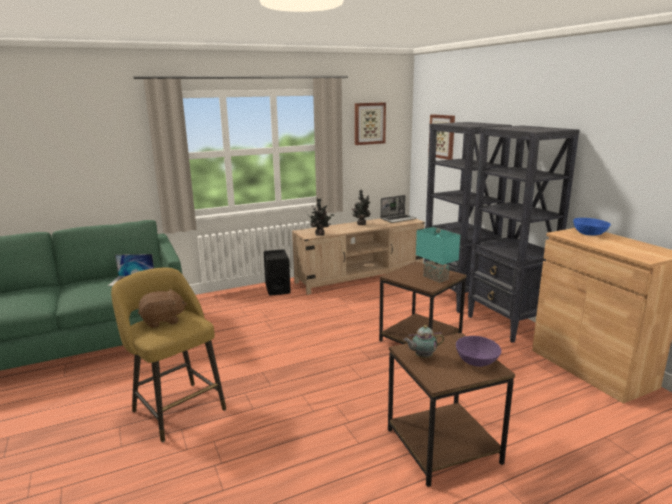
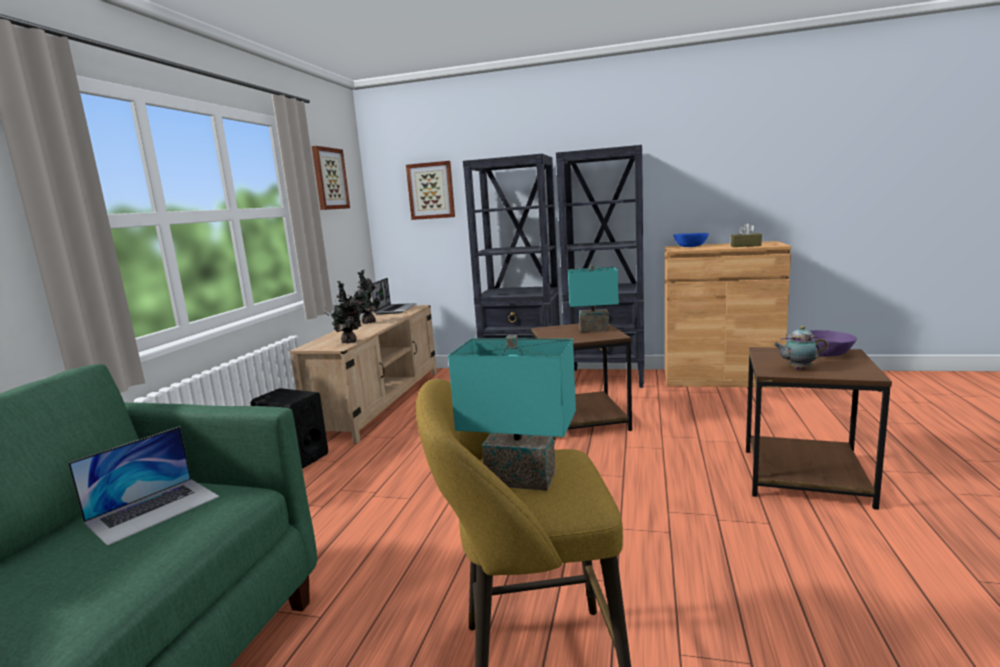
camera: 50 degrees left, 5 degrees down
brown plush toy [138,289,187,328] -> turquoise table lamp [448,335,576,491]
teapot [403,325,444,358] -> teapot turned 60 degrees clockwise [773,326,828,369]
none -> brown tissue box [731,223,762,247]

